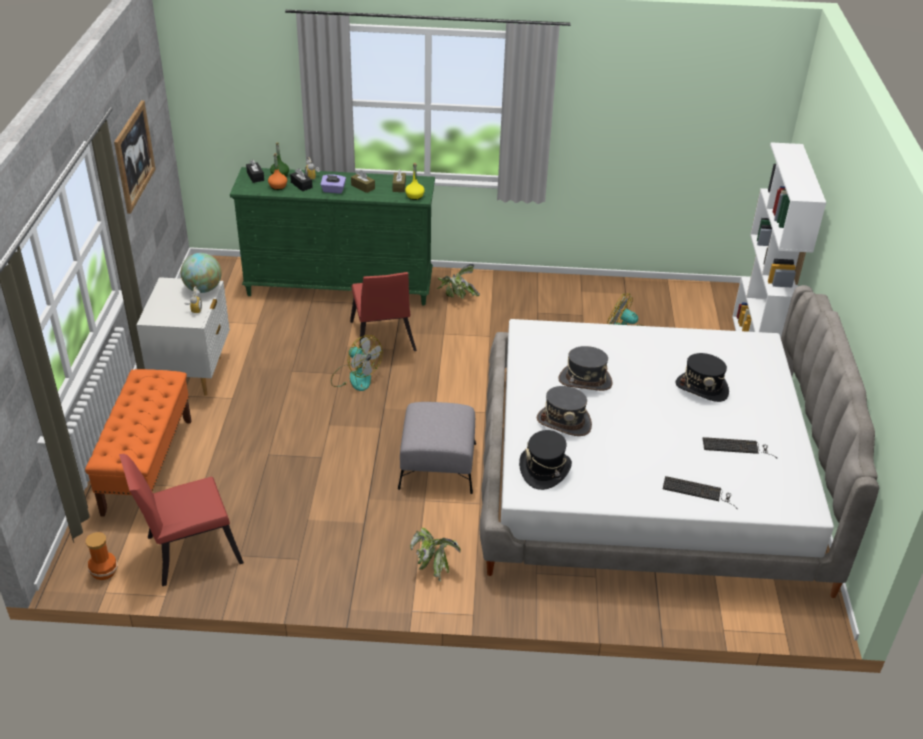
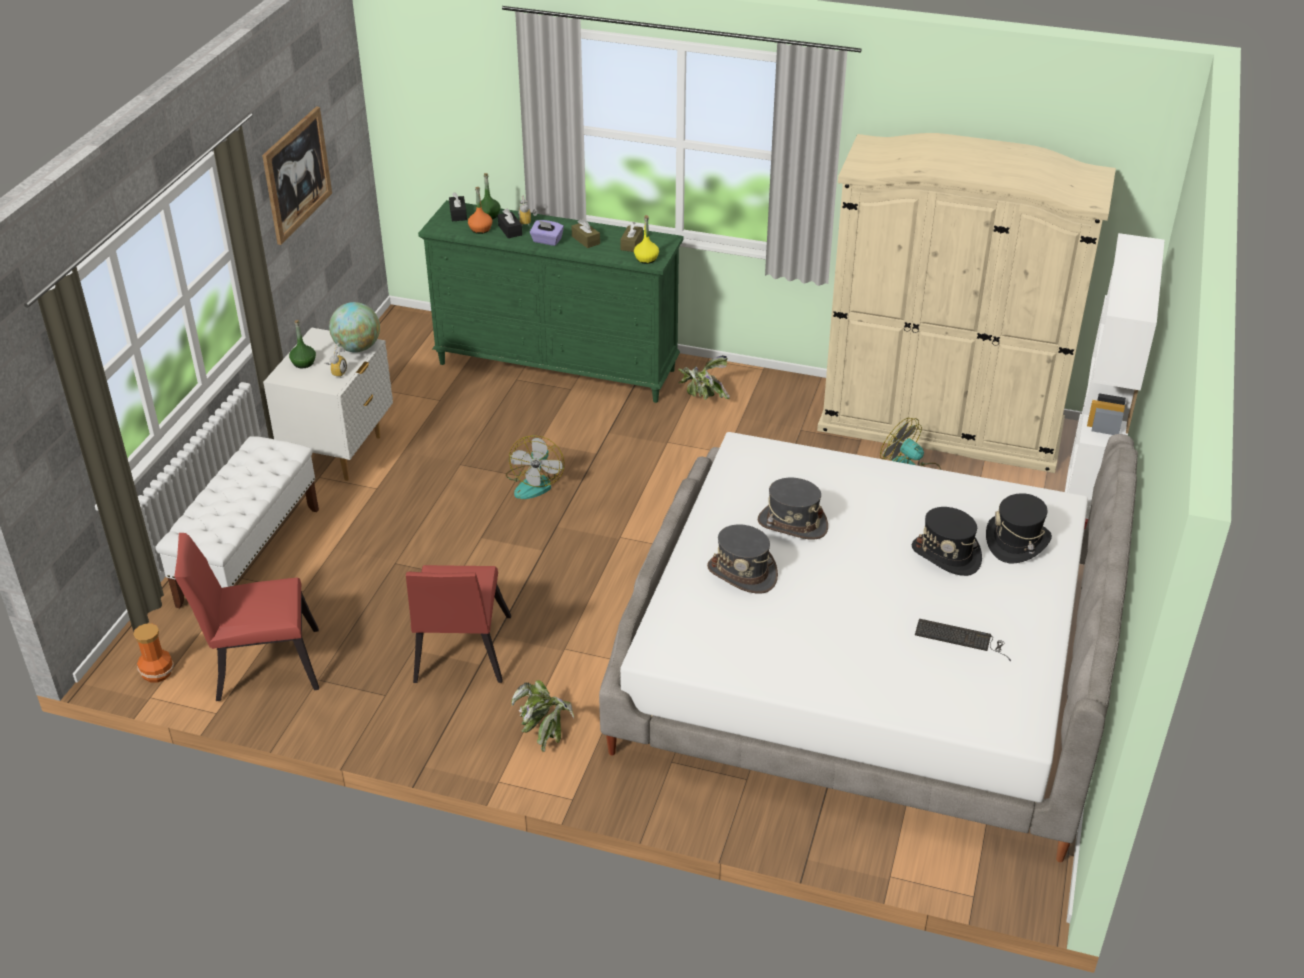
camera: 15 degrees right, 0 degrees up
orange bench [85,369,191,517] -> white bench [156,436,319,609]
fan [331,335,383,391] -> fan turned 45 degrees clockwise [506,435,564,499]
red chair [350,272,417,351] -> red chair moved to [406,565,511,683]
grey ottoman [398,402,476,494] -> none
black hat [519,430,572,490] -> black hat moved to [986,493,1052,563]
keyboard [663,476,737,509] -> none
none -> green bottle [289,320,316,368]
none -> beige wardrobe [817,133,1116,473]

